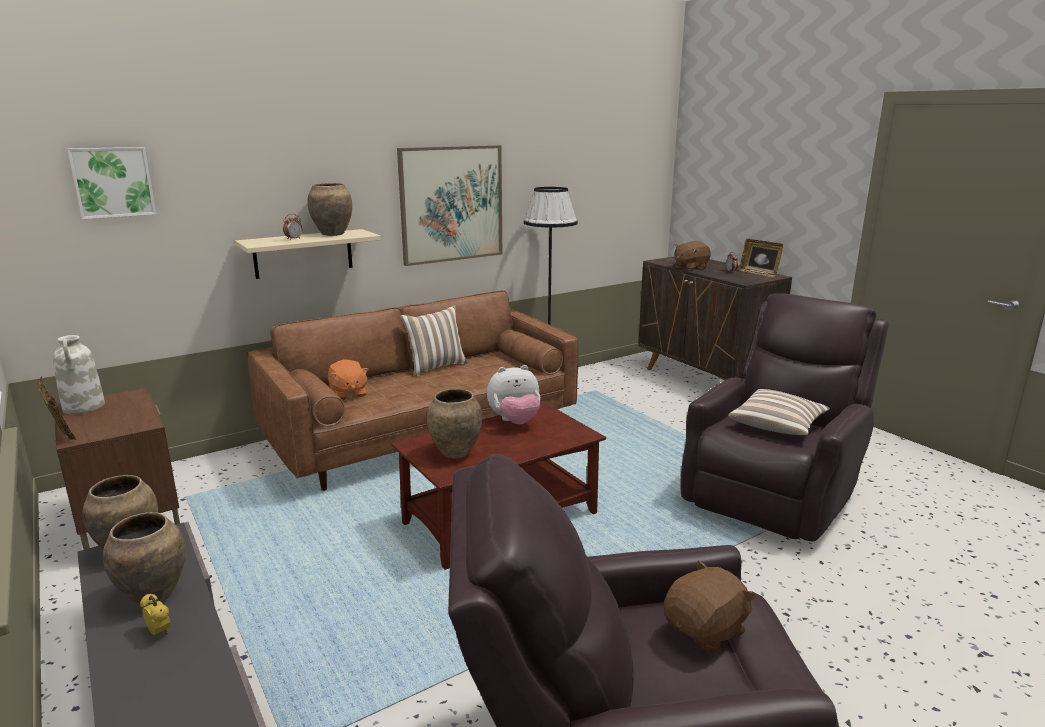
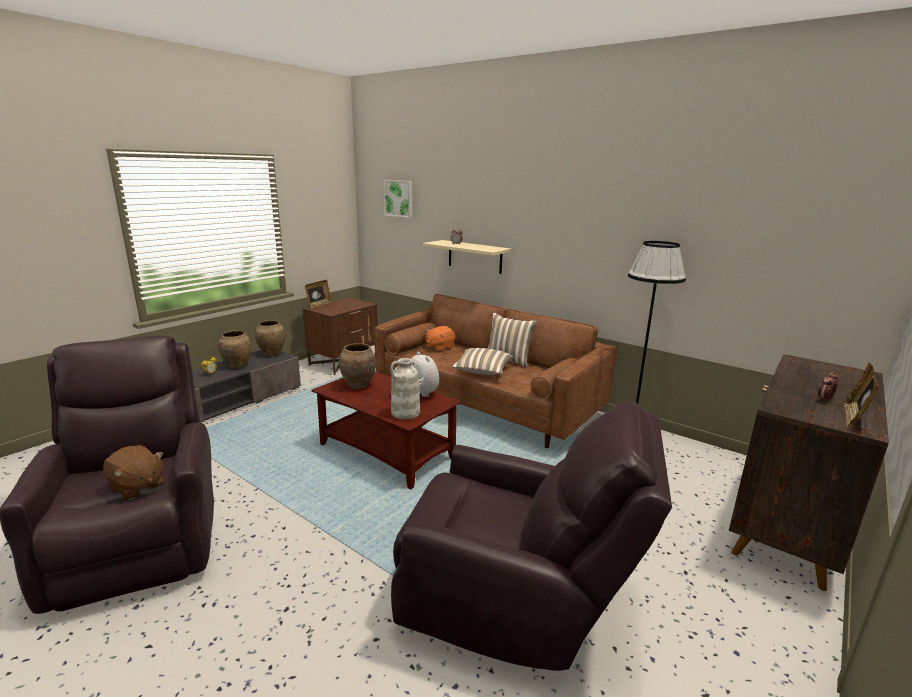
camera: 70 degrees right, 0 degrees up
white vase [53,335,105,414] -> white vase moved to [390,358,420,420]
brown vase [307,183,352,236] -> none
picture [397,145,502,266] -> none
brown plush toy [674,241,711,270] -> none
pillow [728,389,830,435] -> pillow moved to [452,348,513,375]

